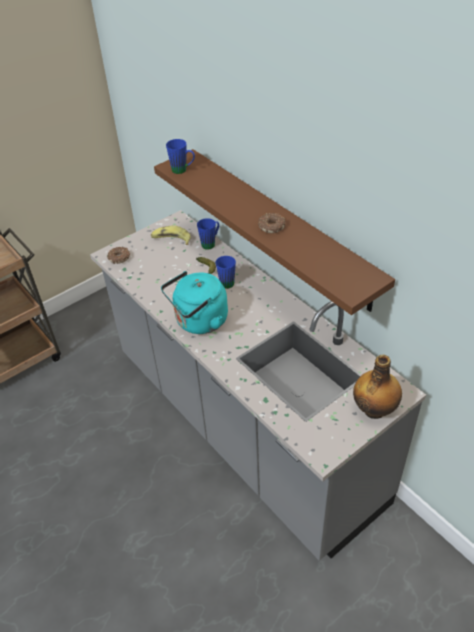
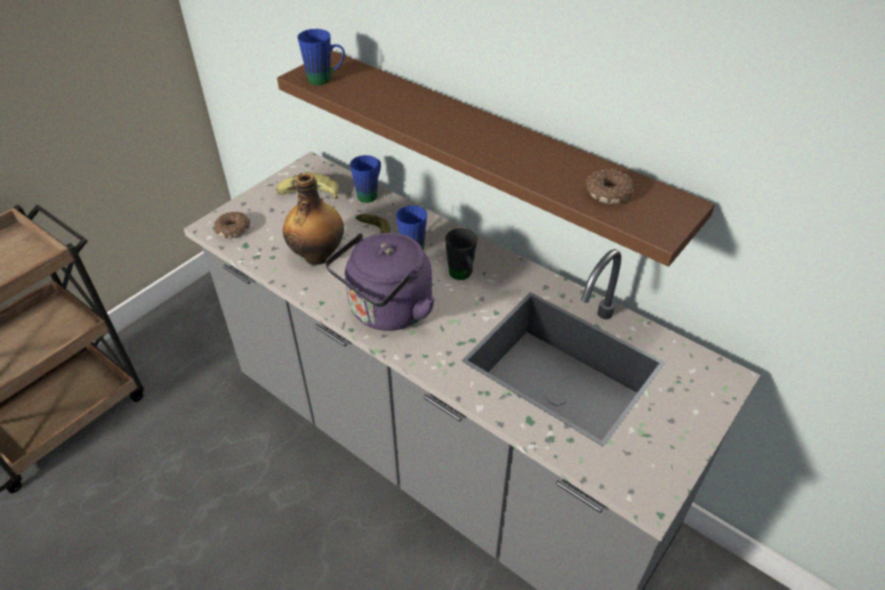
camera: 15 degrees left, 0 degrees up
turquoise kettle [161,271,228,334] -> purple kettle [325,233,435,331]
donut [258,213,285,233] -> donut moved to [585,169,634,204]
bottle [353,355,402,419] -> bottle moved to [283,172,344,265]
none -> black mug [445,228,478,280]

